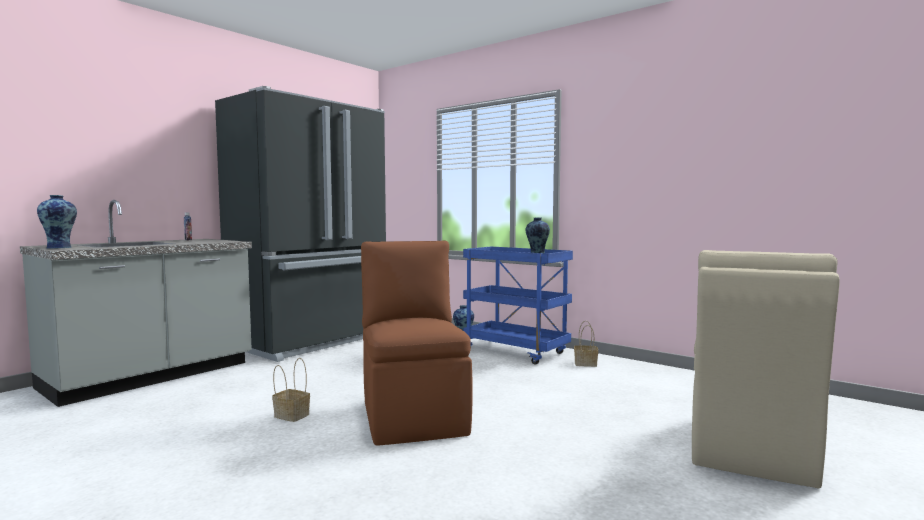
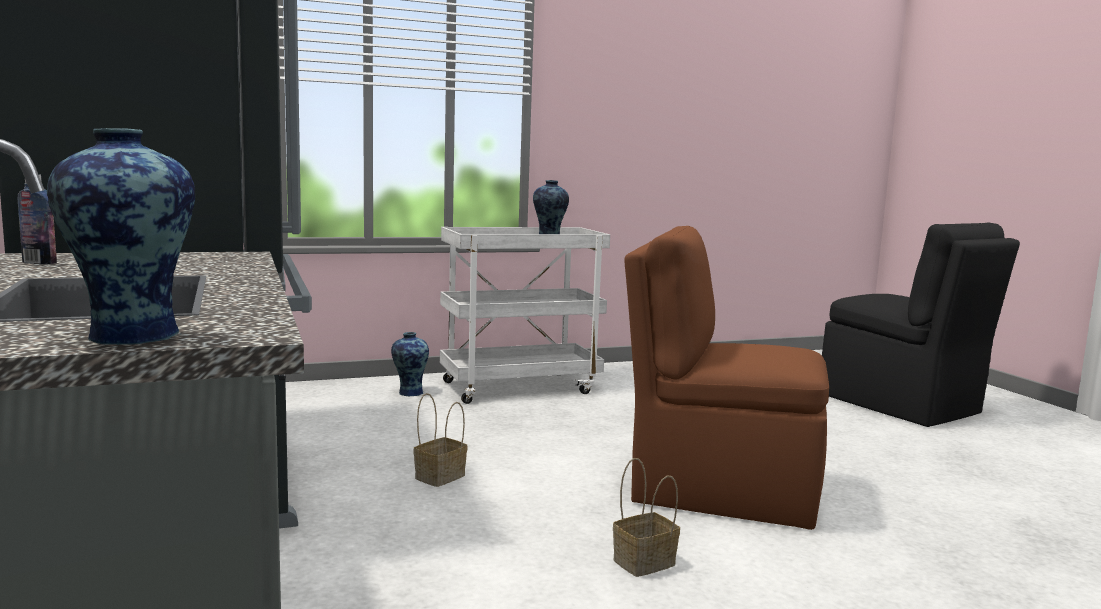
camera: 60 degrees left, 5 degrees up
blue cart [463,247,573,365] -> white cart [440,227,610,404]
basket [574,321,598,367] -> basket moved to [413,393,467,487]
beige chair [692,250,840,488] -> black chair [822,223,1020,427]

